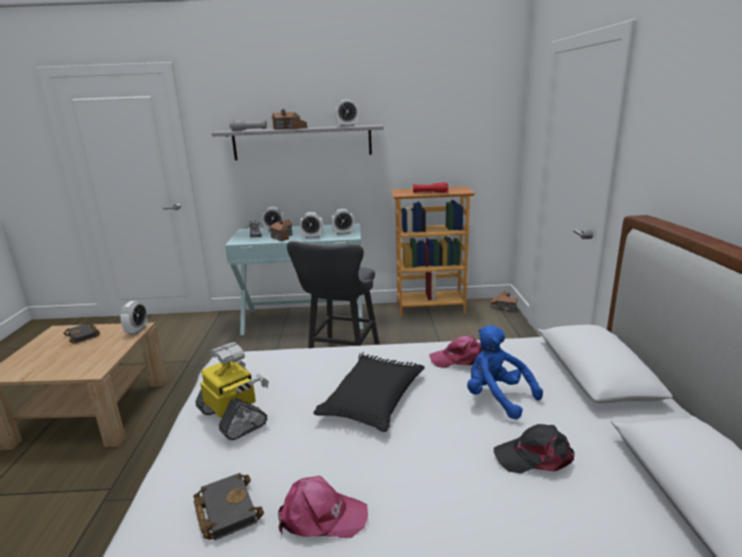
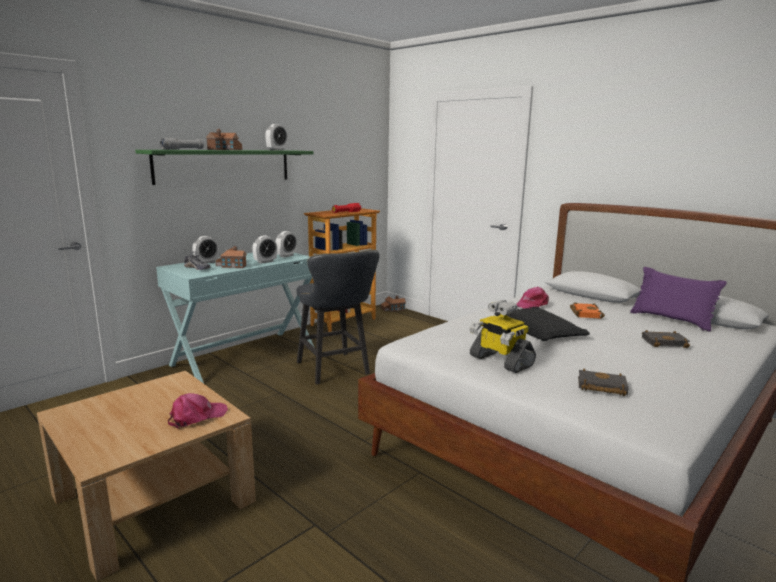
camera: 45 degrees left, 5 degrees down
black book [63,323,100,344] -> black book moved to [642,330,690,348]
alarm clock [120,301,147,335] -> none
toy robot [195,342,269,440] -> toy robot turned 135 degrees counterclockwise [470,300,536,373]
grey shelf [211,124,384,160] -> green shelf [135,150,314,185]
pink cap [278,476,368,538] -> pink cap moved to [168,393,228,429]
blue plush toy [467,325,543,420] -> orange book [570,302,605,319]
black cap [494,424,574,474] -> none
none -> purple pillow [630,267,727,332]

